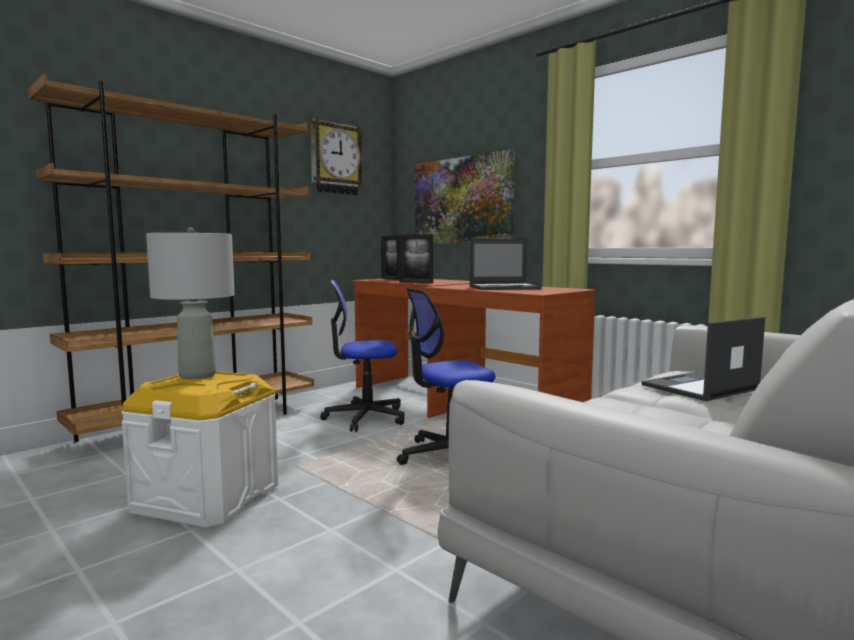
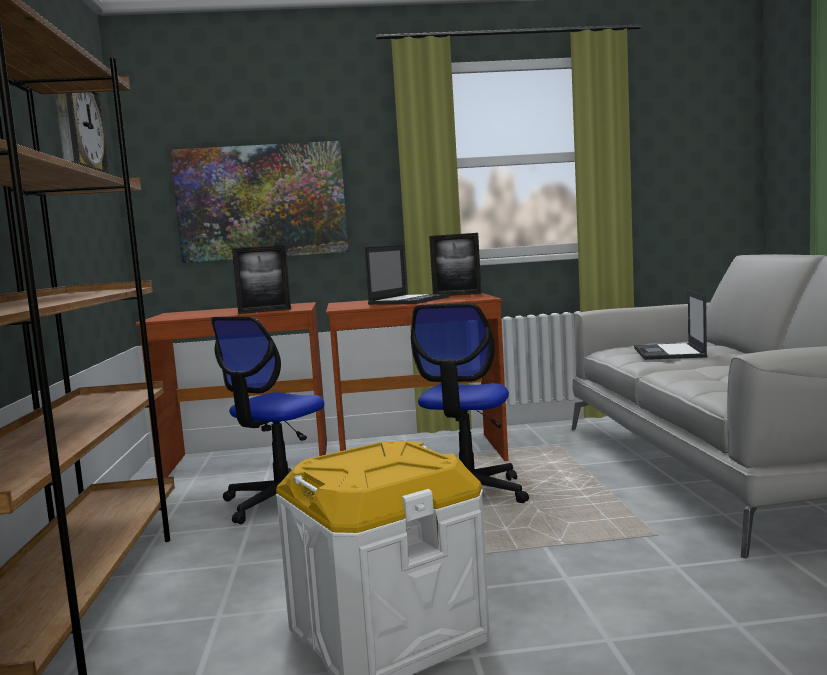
camera: 50 degrees left, 0 degrees up
grey table lamp [146,228,235,379] -> none
picture frame [381,236,399,280] -> picture frame moved to [429,233,481,296]

